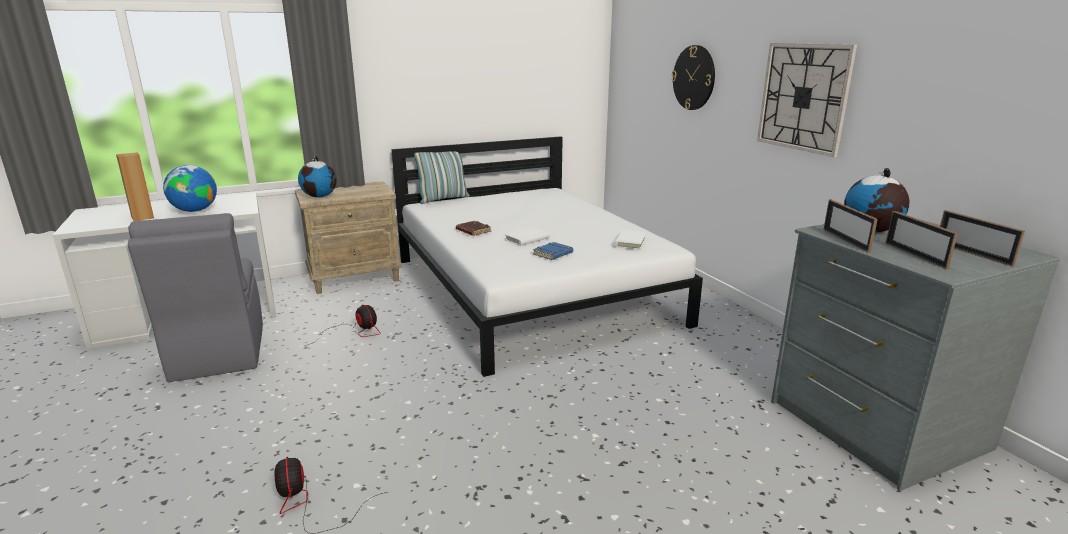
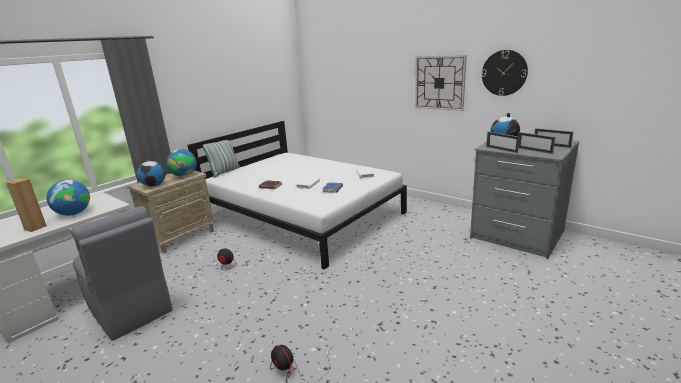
camera: 25 degrees left, 0 degrees up
wall clock [671,45,715,110] -> wall clock moved to [482,50,528,96]
none -> globe [167,149,196,177]

